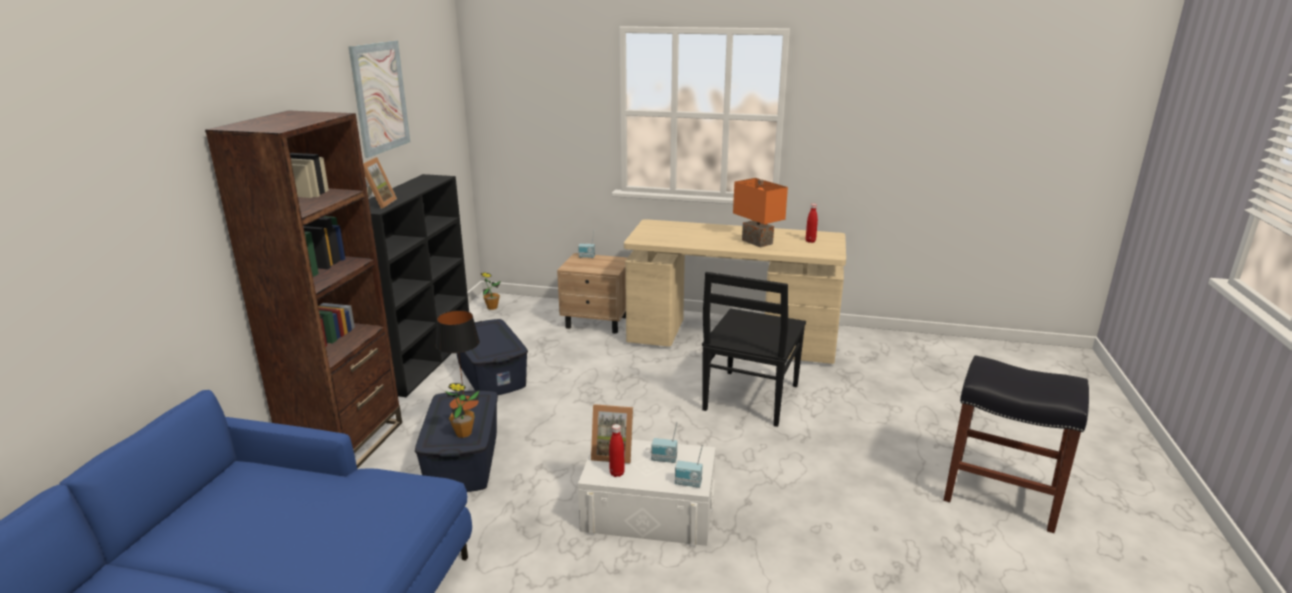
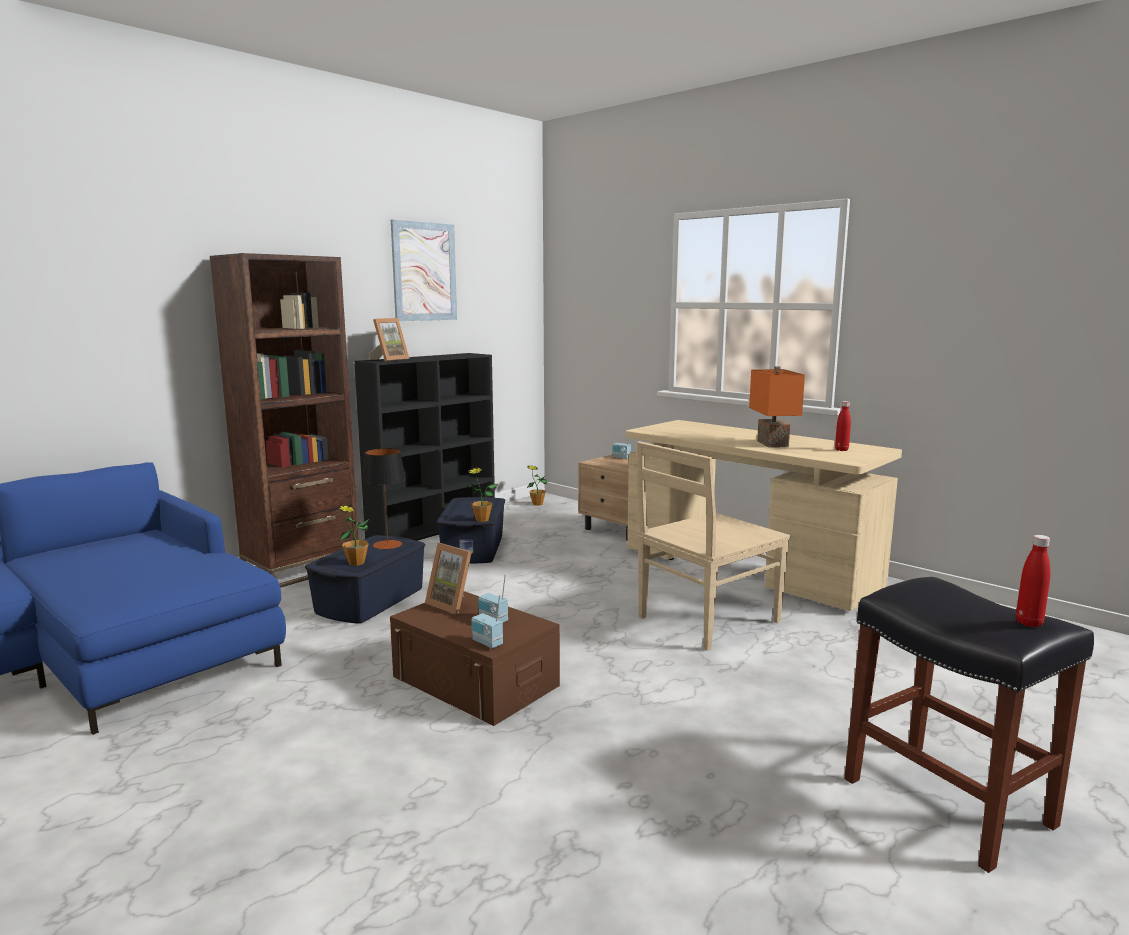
camera: 30 degrees right, 10 degrees down
white storage box [578,440,715,546] -> brown storage box [390,591,560,726]
red bottle [609,424,625,477] -> red bottle moved to [1016,535,1050,627]
black chair [702,272,806,427] -> beige chair [637,441,791,651]
none -> potted plant [467,467,498,522]

